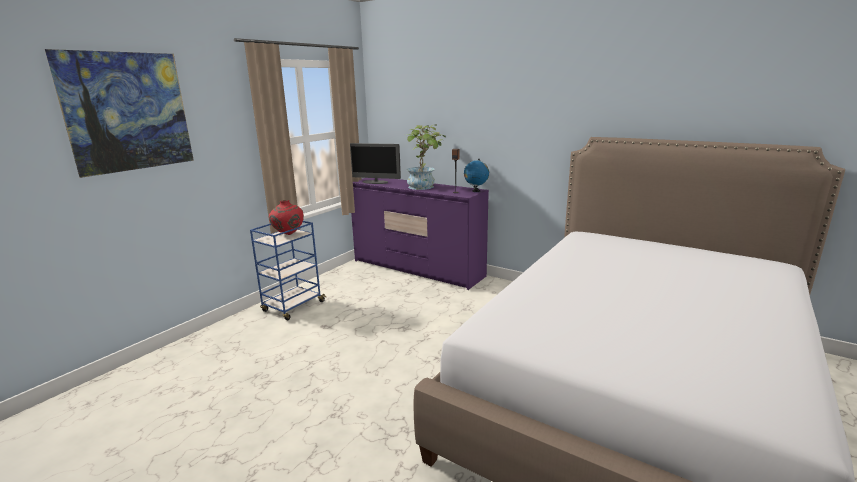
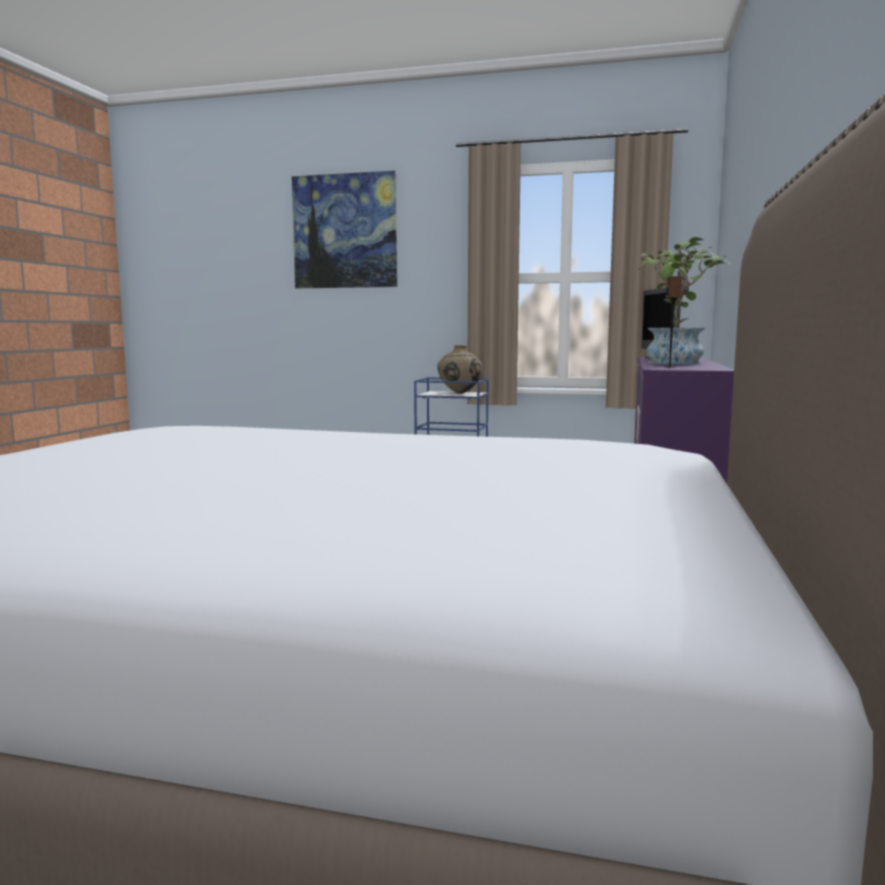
camera: 70 degrees right, 10 degrees down
red vase [269,200,304,235] -> beige vase [437,345,483,394]
globe [464,158,489,192] -> none

